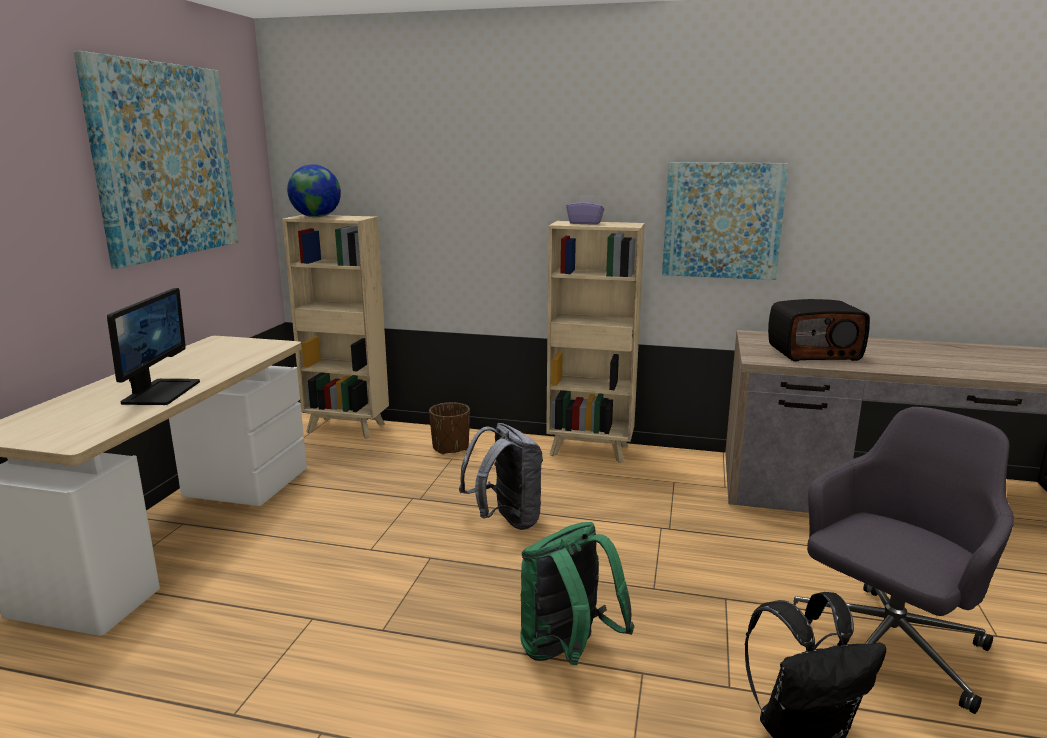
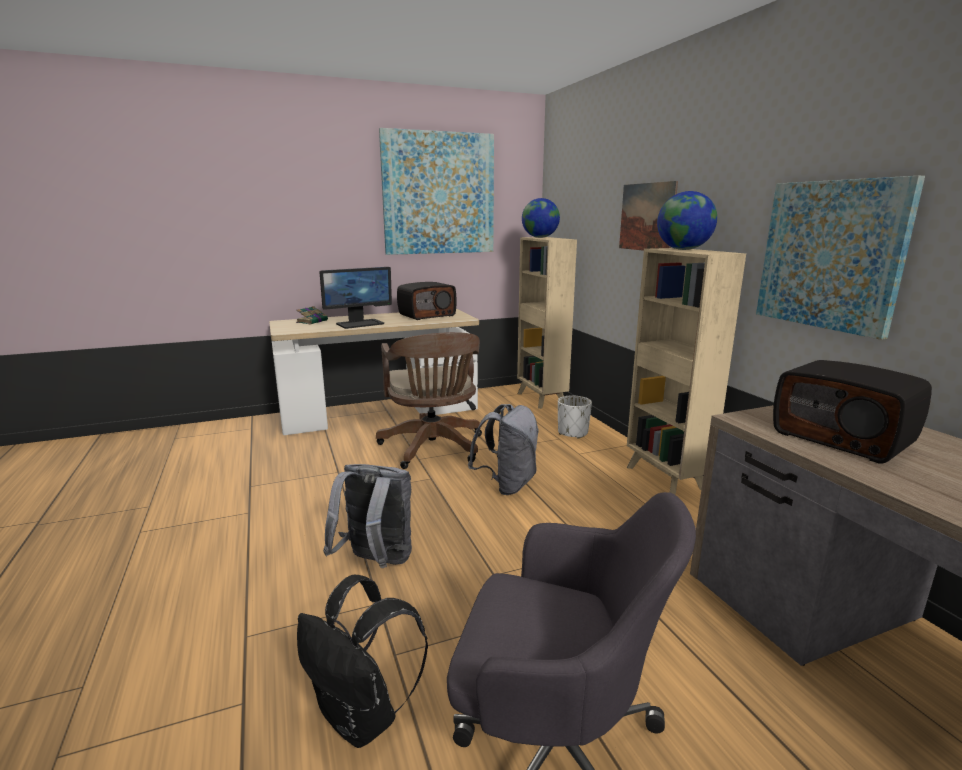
camera: 55 degrees right, 0 degrees up
brown planter [429,402,470,455] -> white planter [558,395,592,439]
green backpack [520,522,635,665] -> grey backpack [323,464,412,568]
purple tissue box [566,195,604,225] -> globe [657,191,717,250]
none -> book [296,306,328,324]
none -> brown office chair [376,332,482,469]
none -> radio [397,282,457,320]
none -> picture [619,181,678,251]

